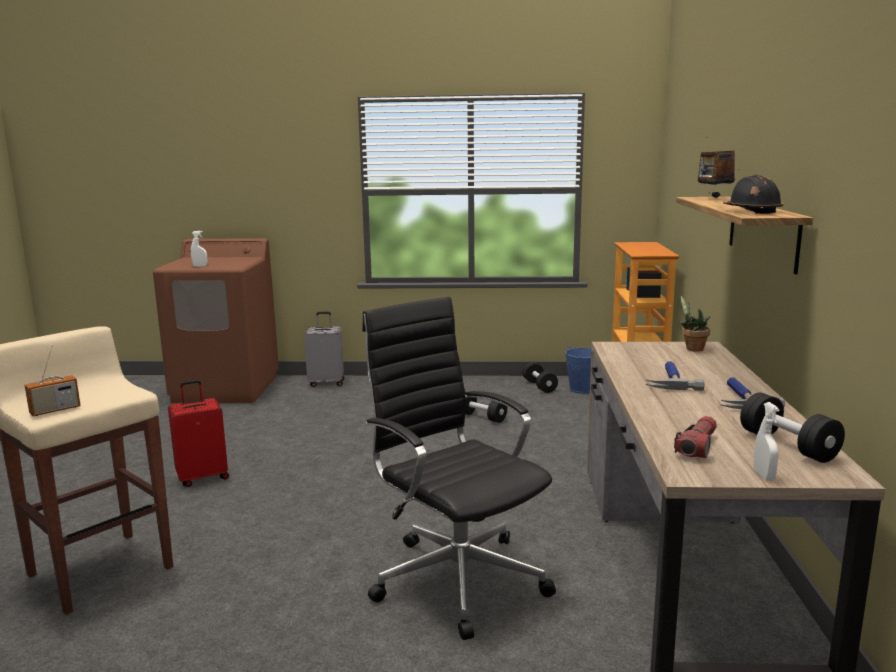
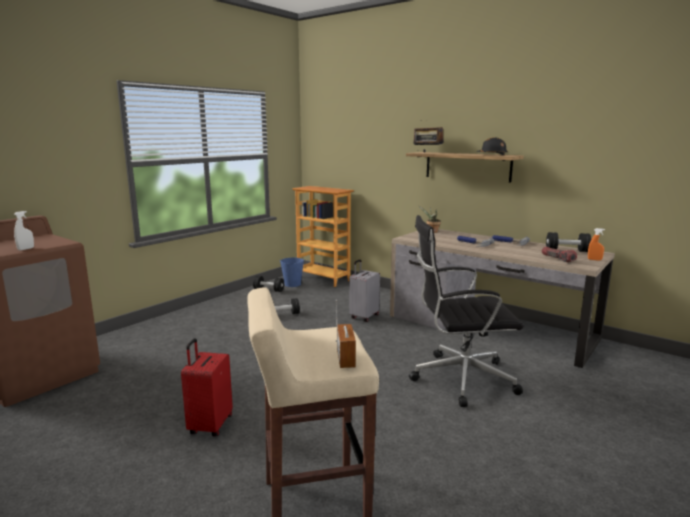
camera: 55 degrees left, 0 degrees up
grey suitcase [304,312,345,387] -> grey suitcase moved to [349,259,380,322]
white spray bottle [753,402,780,481] -> orange spray bottle [588,228,605,261]

